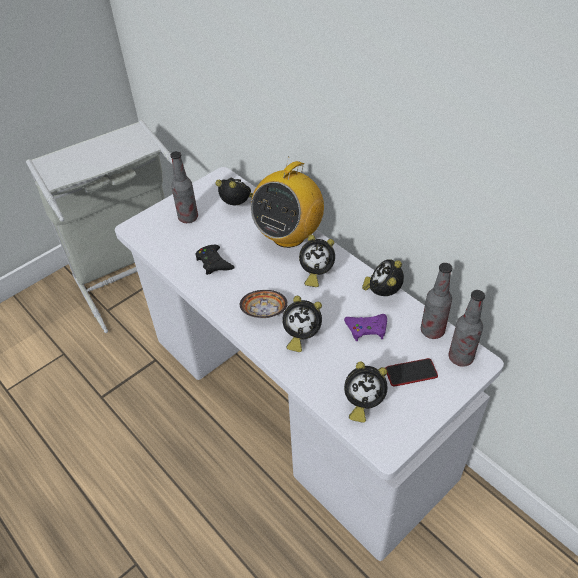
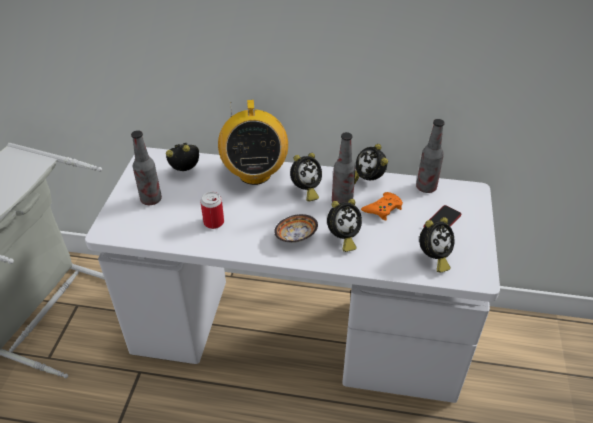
camera: 40 degrees left, 5 degrees down
black game controller [196,245,235,275] -> can [200,192,224,229]
purple game controller [344,314,387,341] -> orange game controller [361,192,403,221]
bottle [449,290,485,367] -> bottle moved to [332,132,356,203]

